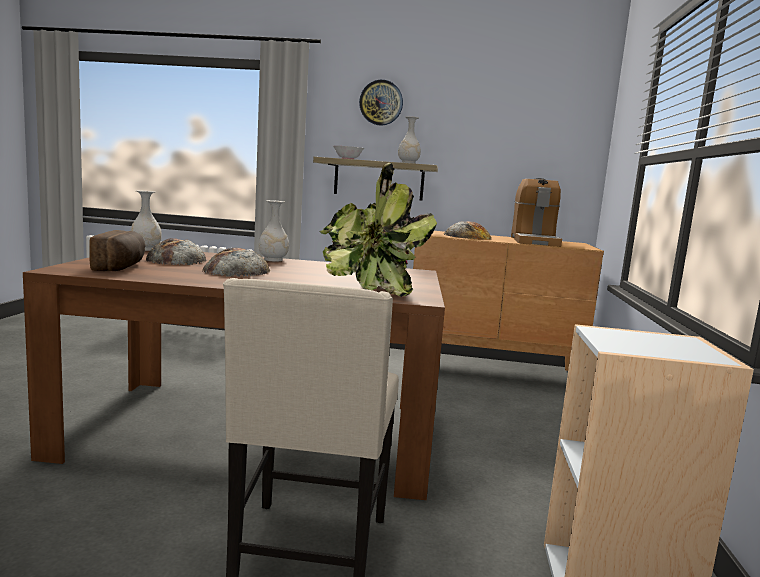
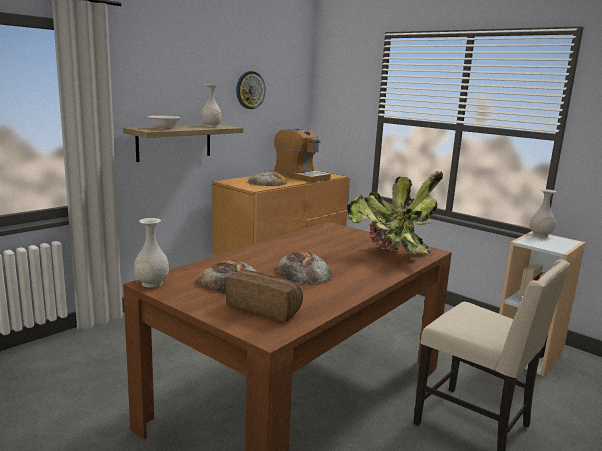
camera: 55 degrees left, 5 degrees up
white vase [259,200,289,262] -> white vase moved to [530,189,556,238]
wall clock [359,80,403,126] -> wall clock moved to [236,71,266,109]

